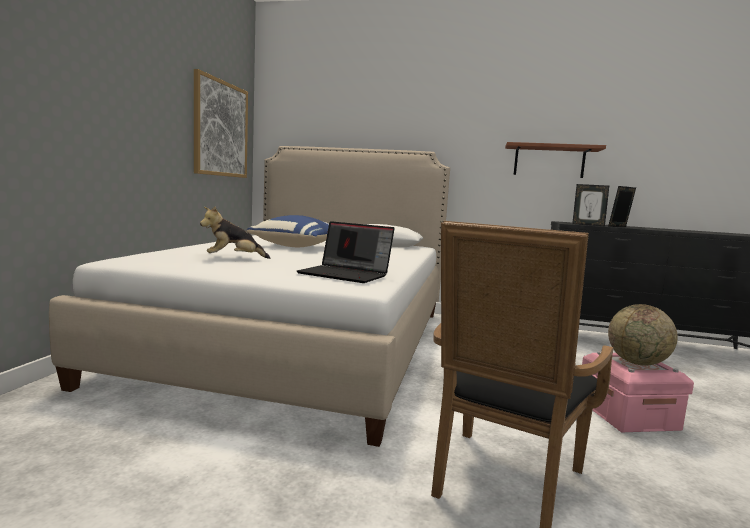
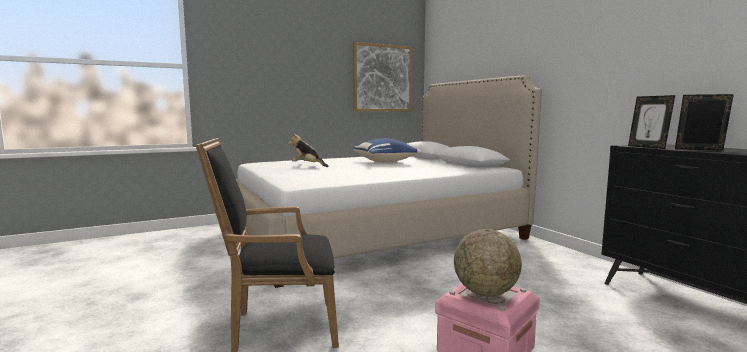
camera: 50 degrees right, 0 degrees up
laptop [297,221,395,283] -> none
brown shelf [505,142,606,178] -> none

